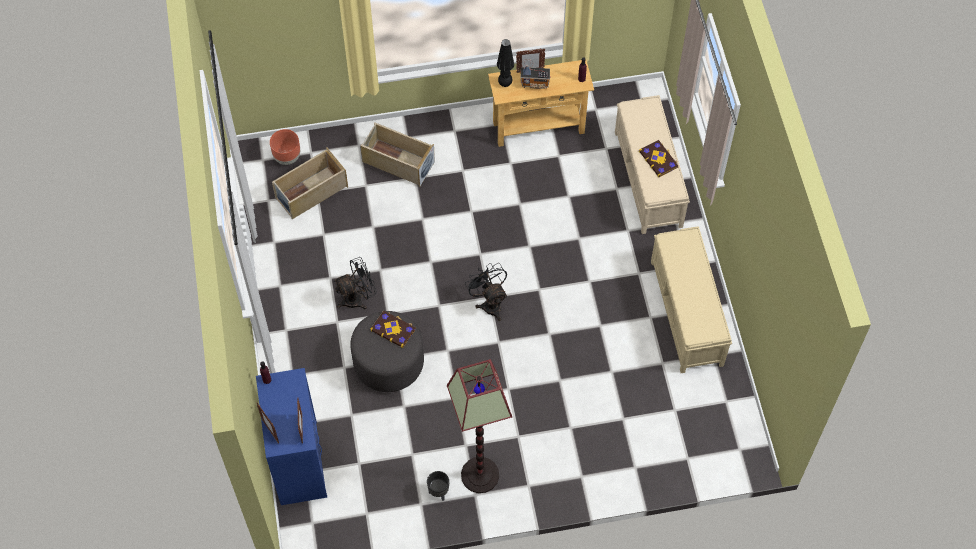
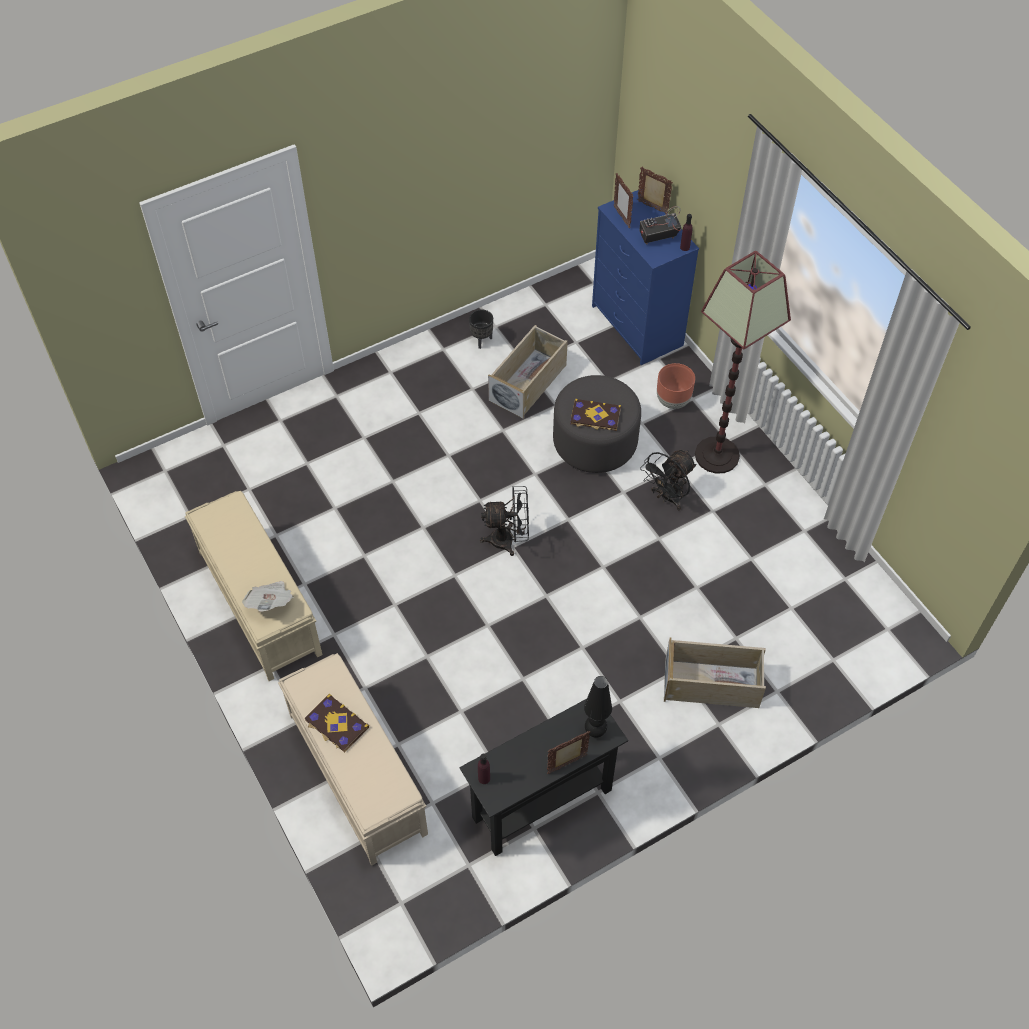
camera: 160 degrees right, 5 degrees down
brown planter [270,129,300,165] -> brown planter moved to [657,363,695,409]
beige storage box [272,148,348,219] -> beige storage box moved to [488,325,568,419]
floor lamp [447,359,512,493] -> floor lamp moved to [695,251,791,474]
black fan [465,263,507,321] -> black fan turned 45 degrees counterclockwise [480,486,529,556]
beige console table [488,60,594,147] -> black console table [460,699,628,856]
radio [520,59,551,89] -> radio moved to [640,206,681,244]
none -> newspaper [242,581,293,612]

